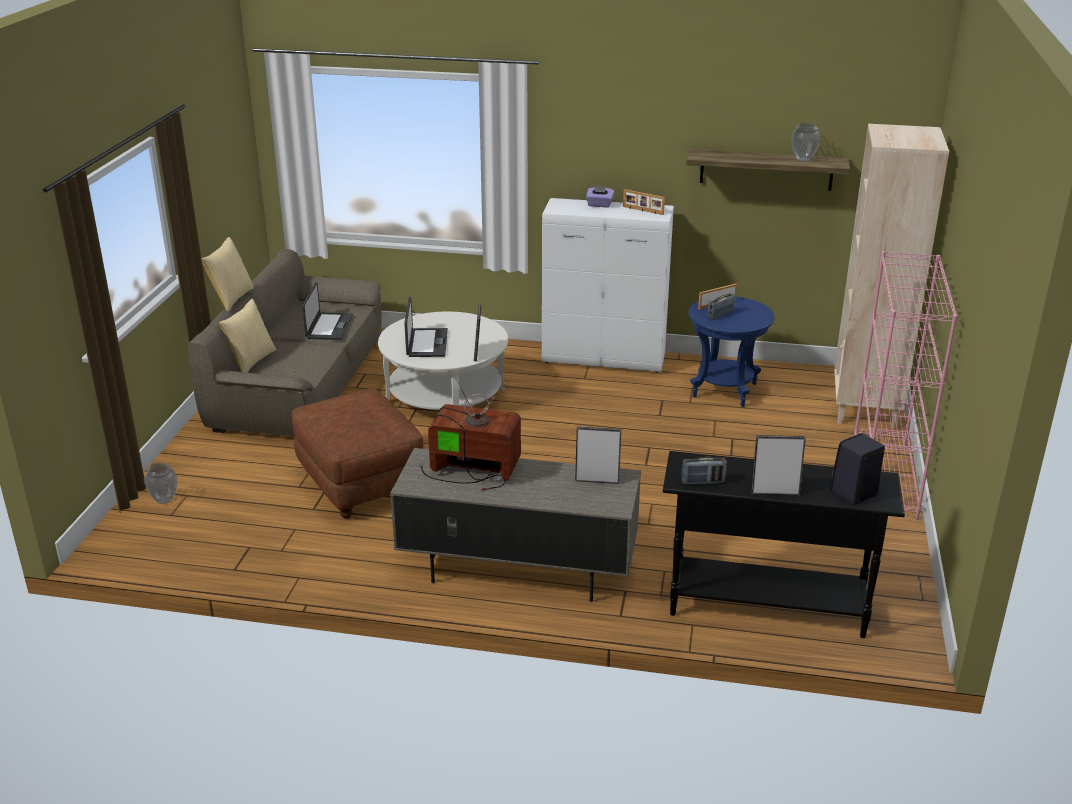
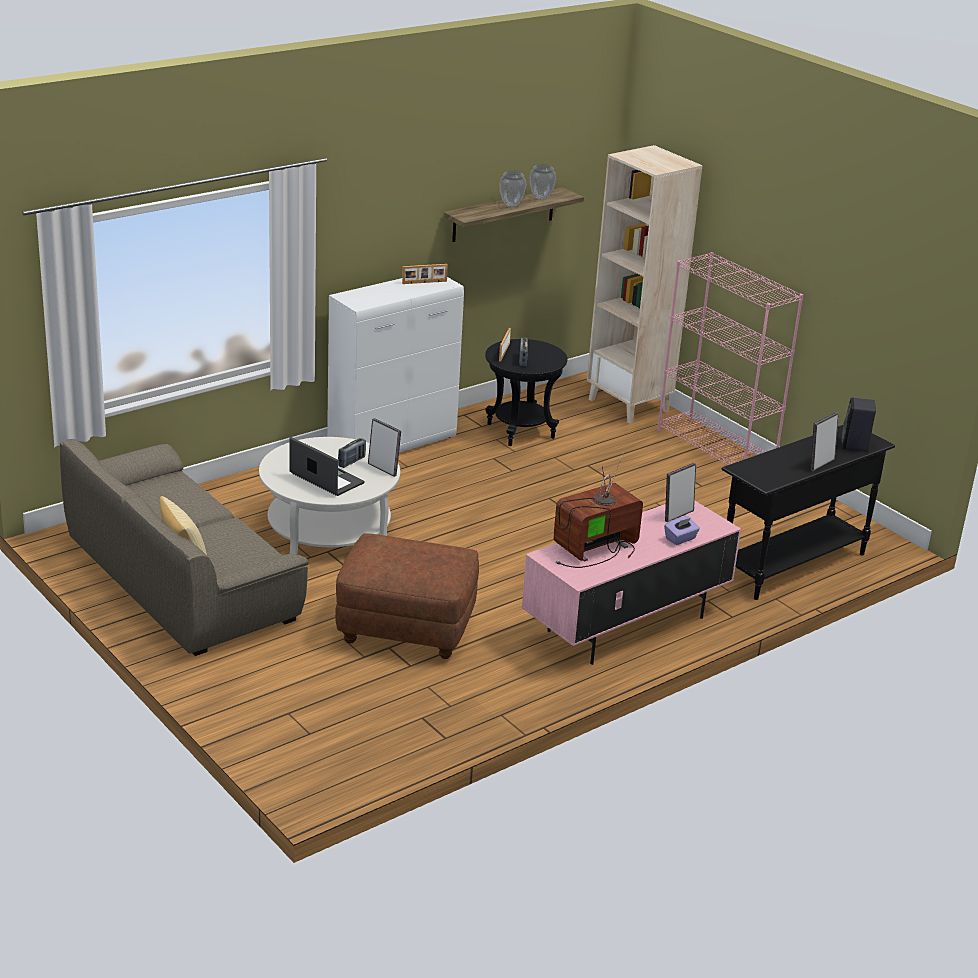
camera: 50 degrees left, 0 degrees up
vase [144,463,177,504] -> vase moved to [499,170,526,207]
pillow [202,237,254,312] -> none
laptop [302,282,353,340] -> none
grey tv stand [390,448,641,602] -> pink tv stand [522,501,741,665]
purple tissue box [586,186,614,207] -> purple tissue box moved to [664,517,700,545]
radio [681,457,727,485] -> radio moved to [338,438,366,468]
blue side table [688,297,775,407] -> black side table [485,339,568,446]

